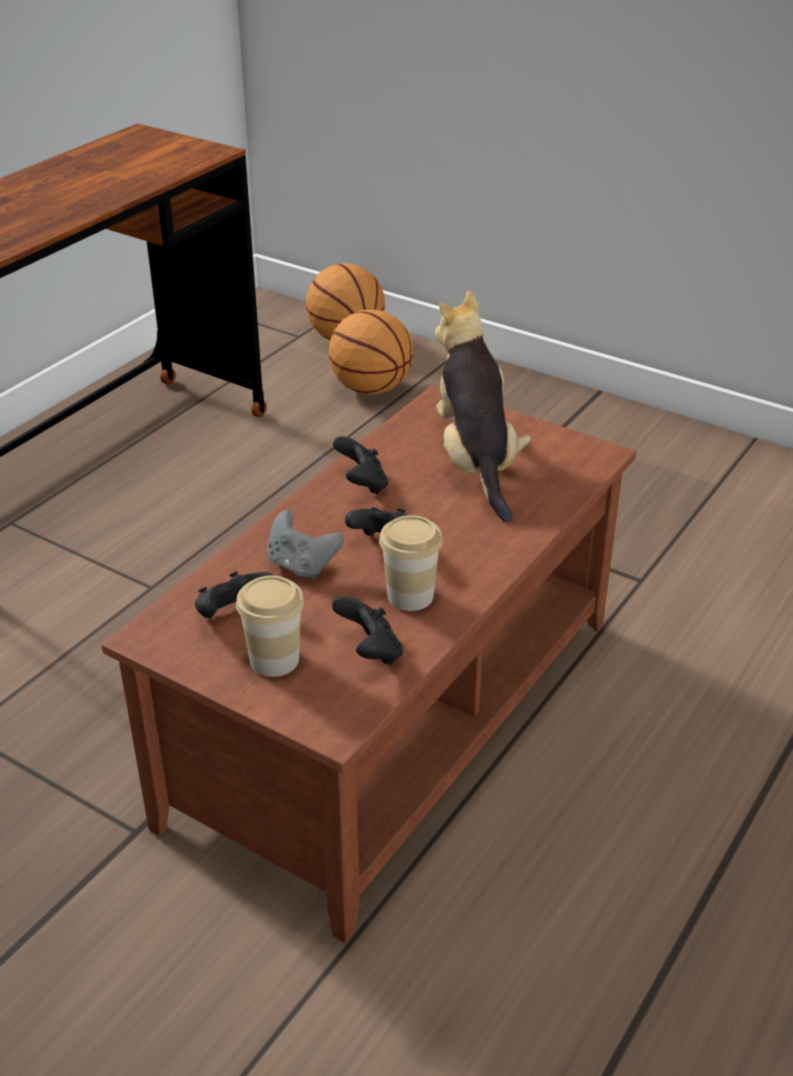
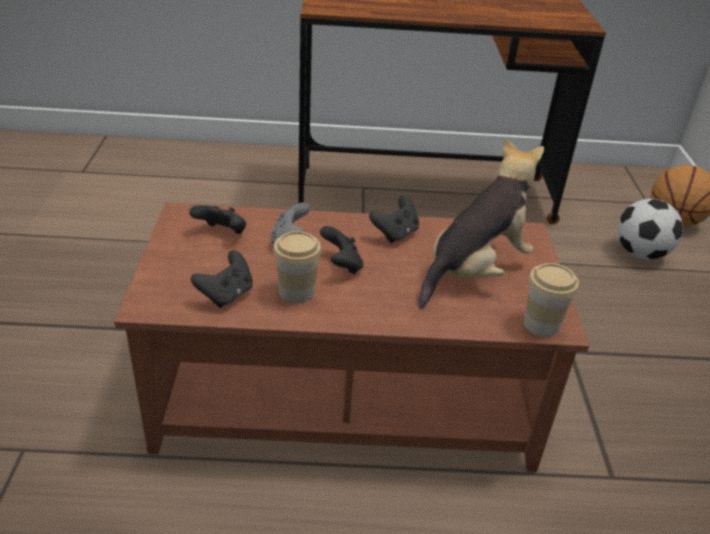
camera: 55 degrees right, 0 degrees up
cup [236,575,304,677] -> cup moved to [524,263,579,337]
basketball [329,309,413,395] -> football [617,199,683,259]

